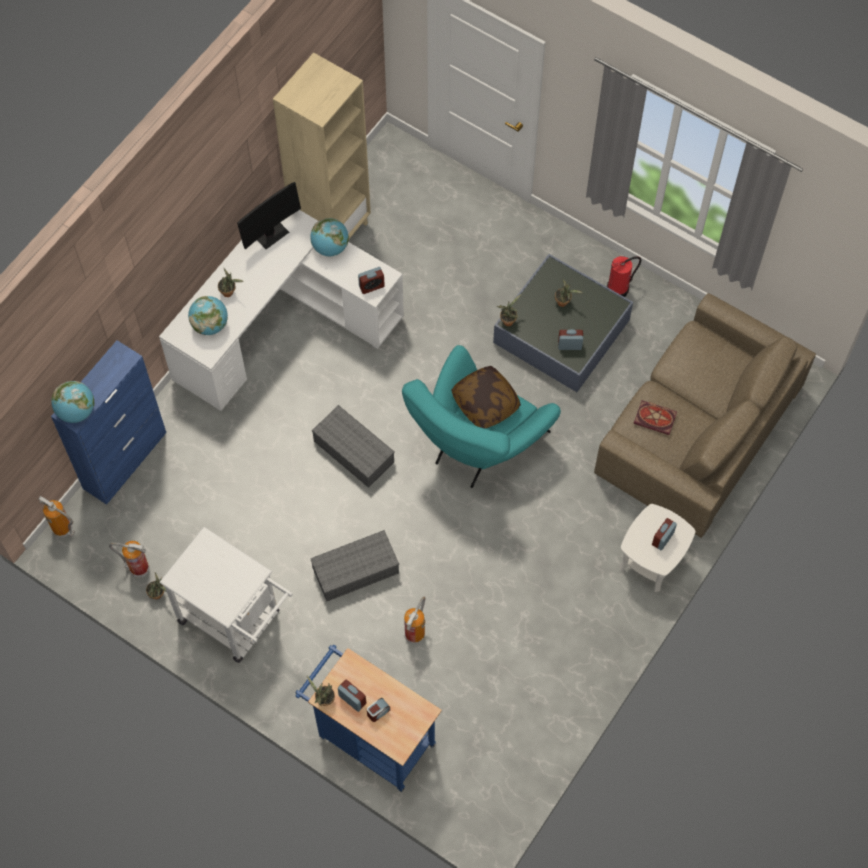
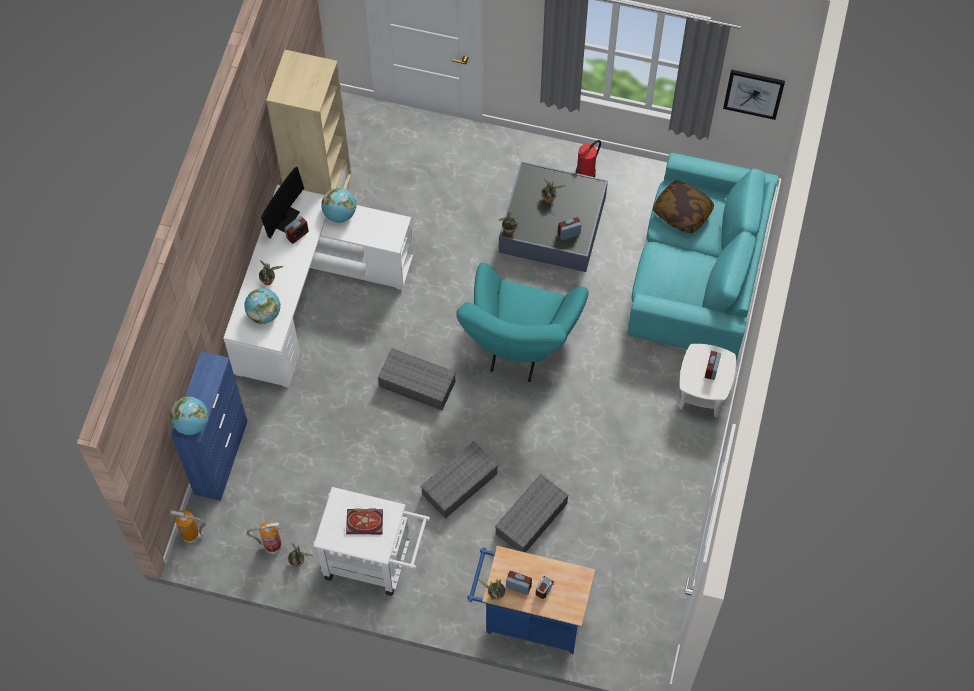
camera: 20 degrees left, 0 degrees up
alarm clock [358,267,385,294] -> alarm clock moved to [284,216,309,244]
fire extinguisher [404,597,425,644] -> grey storage box [495,474,569,553]
pillow [452,366,521,429] -> pillow moved to [653,180,714,234]
brown sofa [594,293,816,538] -> turquoise sofa [627,153,778,360]
book [634,400,677,435] -> book moved to [346,508,383,534]
none -> picture [723,70,785,120]

